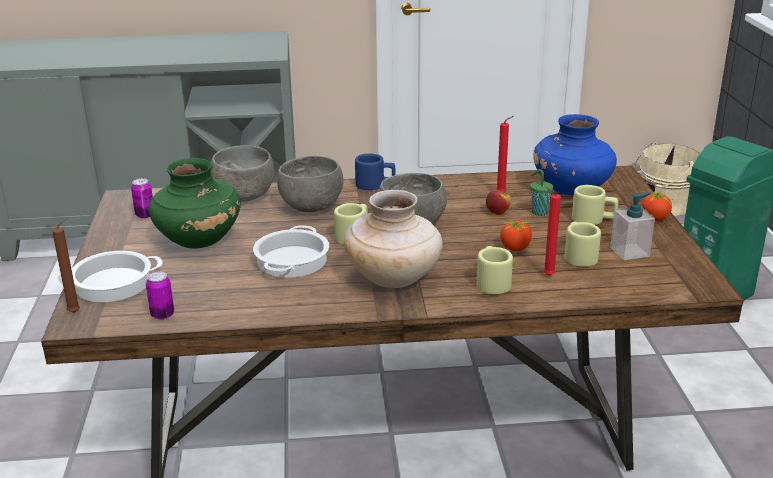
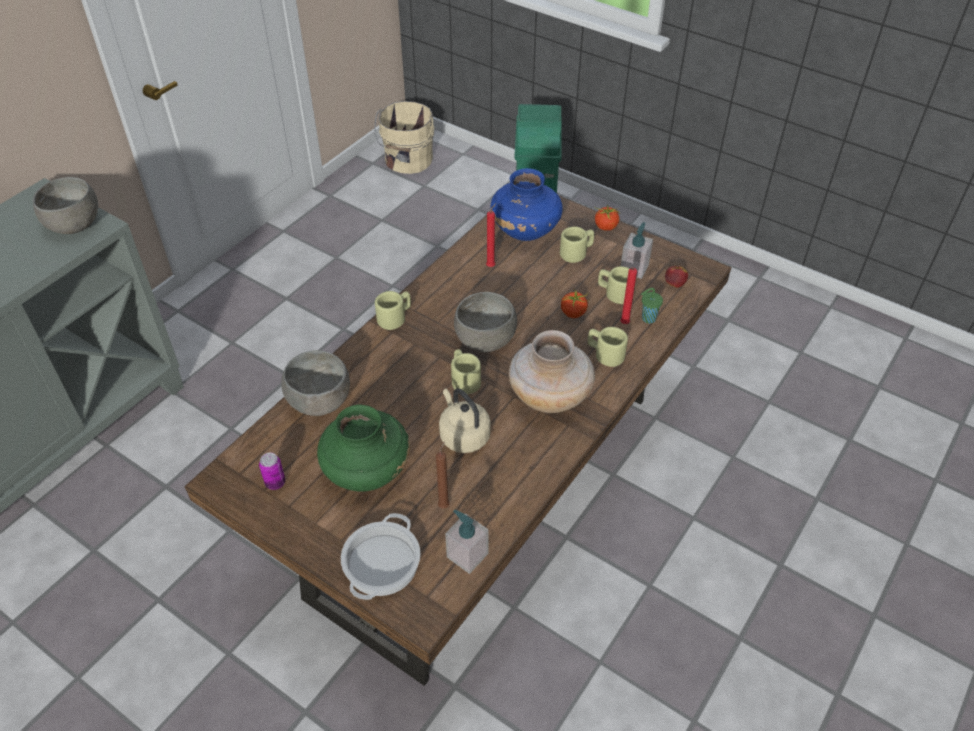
camera: 50 degrees left, 20 degrees up
brown candle [52,218,80,313] -> brown candle moved to [436,442,450,509]
can [146,272,174,320] -> soap dispenser [445,510,489,574]
cooking pot [253,225,329,278] -> beige kettle [439,388,491,453]
grey bowl [277,156,343,212] -> grey bowl moved to [33,177,98,234]
blue mug [355,154,396,190] -> beige mug [375,291,411,330]
apple [486,190,511,215] -> apple moved to [665,265,688,288]
green cup [530,169,553,216] -> green cup moved to [641,288,663,323]

